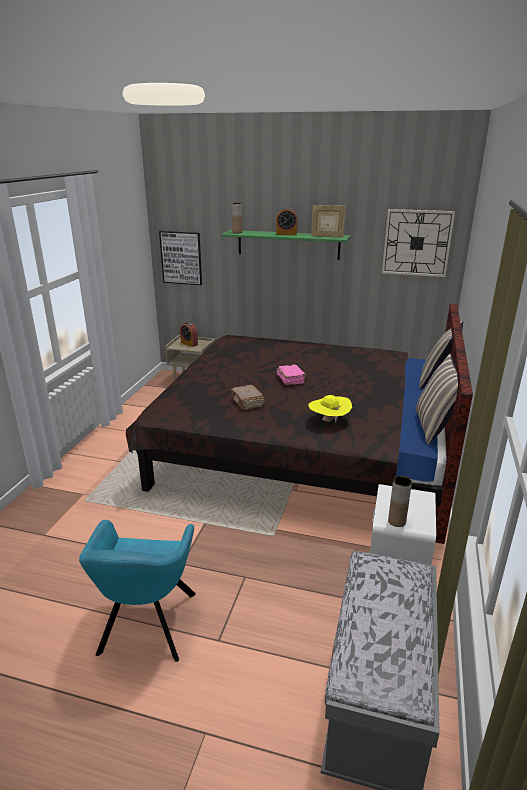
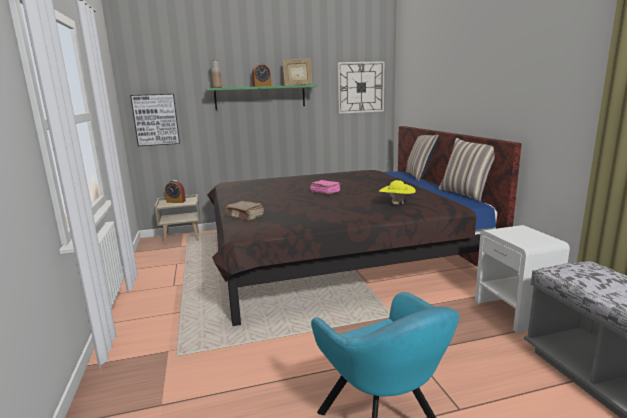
camera: 30 degrees left, 10 degrees down
brown book [231,385,264,410] -> brown book moved to [225,201,264,221]
brown vase [388,476,412,527] -> none

